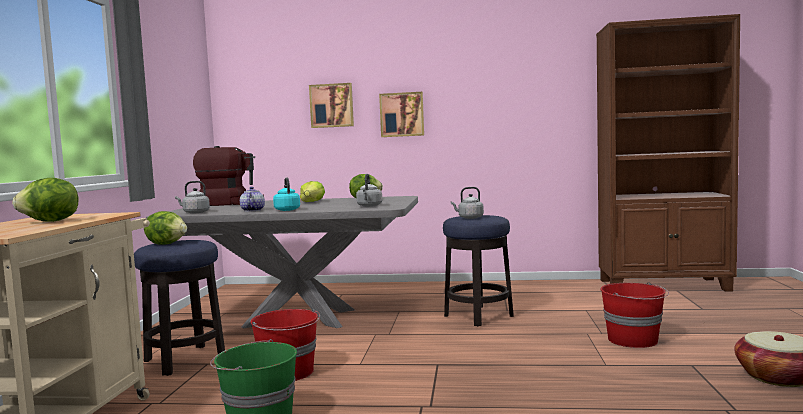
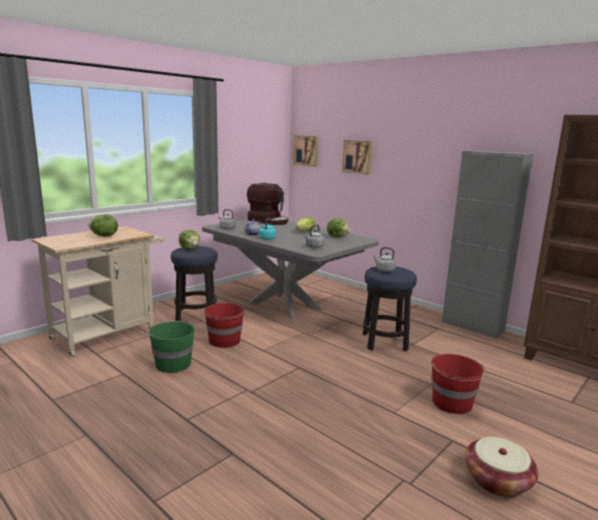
camera: 35 degrees right, 10 degrees up
picture [379,92,424,137] -> picture moved to [293,135,318,167]
none -> grey cabinet [442,151,533,339]

